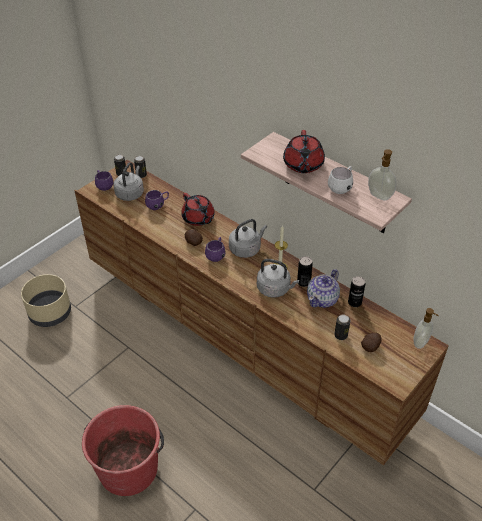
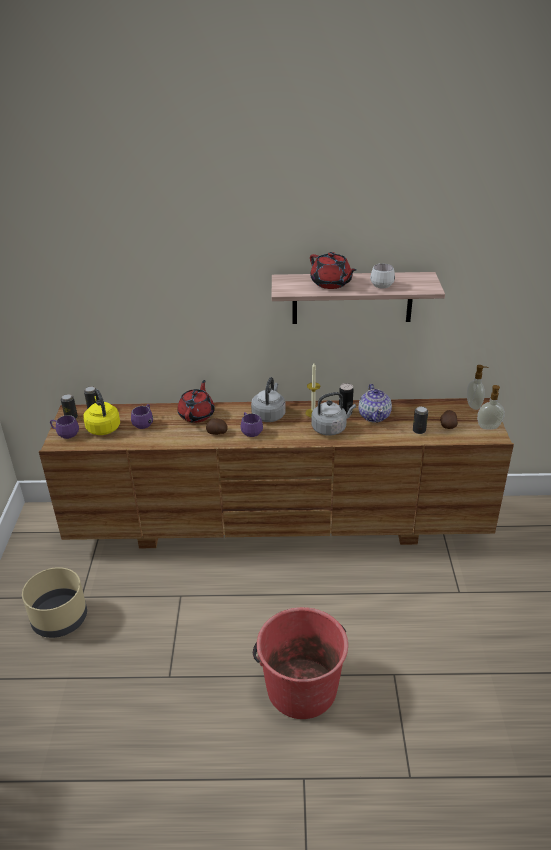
camera: 40 degrees left, 10 degrees down
grey kettle [113,163,144,201] -> yellow kettle [83,389,120,435]
red teapot [181,193,215,226] -> red teapot turned 90 degrees counterclockwise [177,380,215,423]
can [348,276,366,307] -> none
soap dispenser [368,149,396,201] -> soap dispenser moved to [477,385,505,429]

